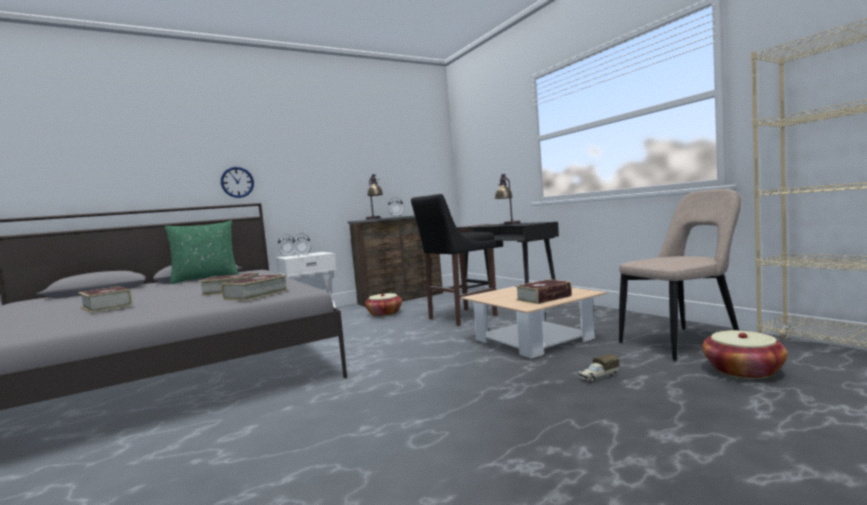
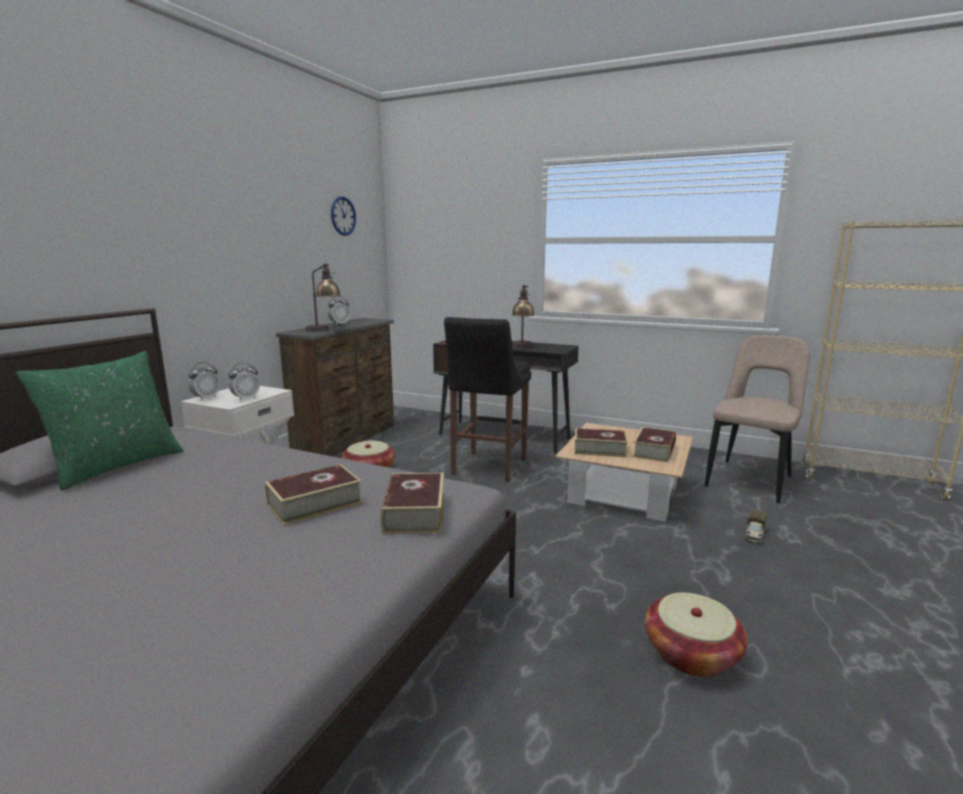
camera: 35 degrees left, 10 degrees up
book [78,286,132,313] -> book moved to [574,428,628,457]
wall clock [221,167,254,198] -> wall clock moved to [331,196,356,236]
basket [702,330,788,379] -> basket moved to [645,592,748,677]

